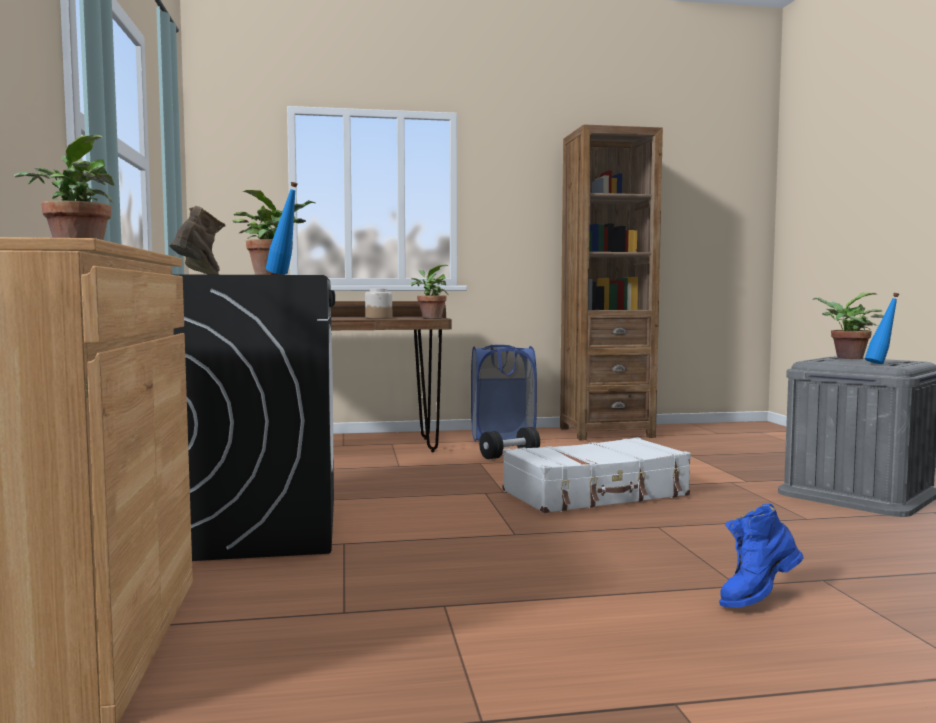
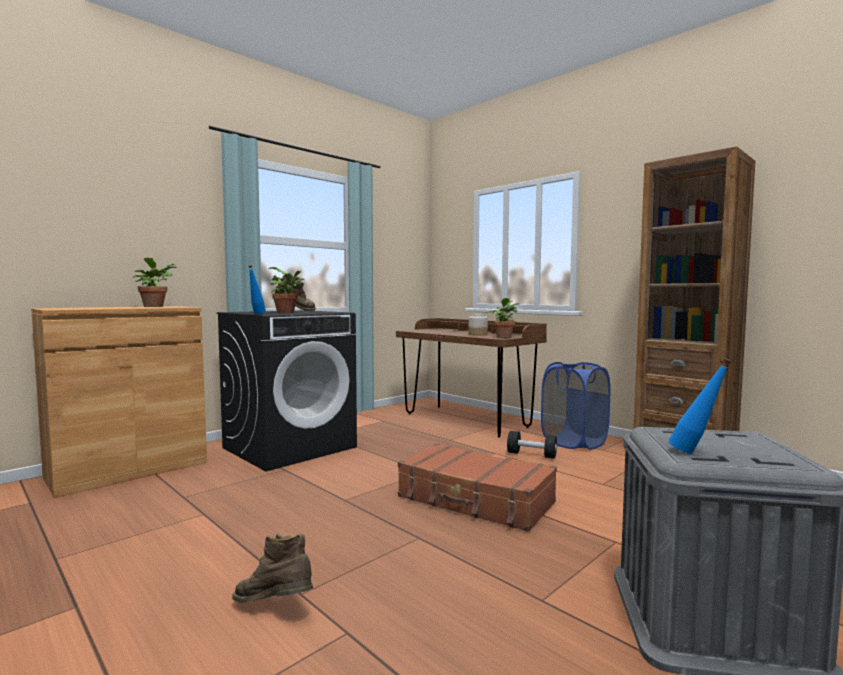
camera: 55 degrees right, 0 degrees up
white suitcase [502,437,691,513] -> brown suitcase [398,443,557,532]
blue boot [719,503,804,608] -> brown boot [232,533,313,603]
potted plant [813,293,884,359] -> none

